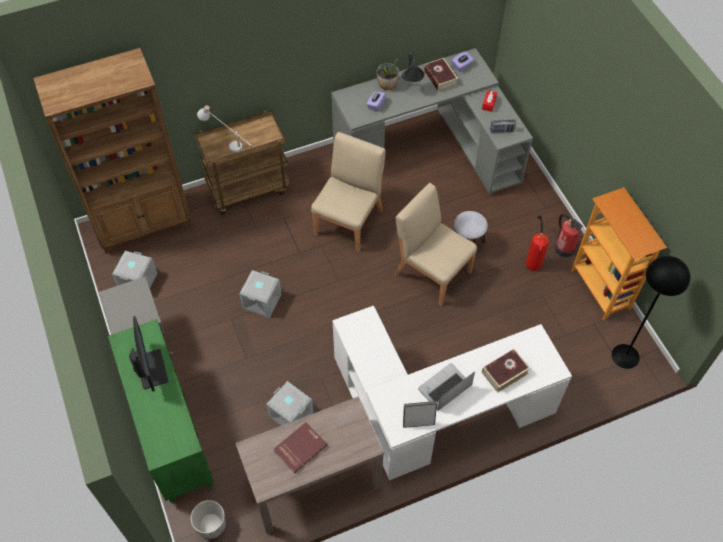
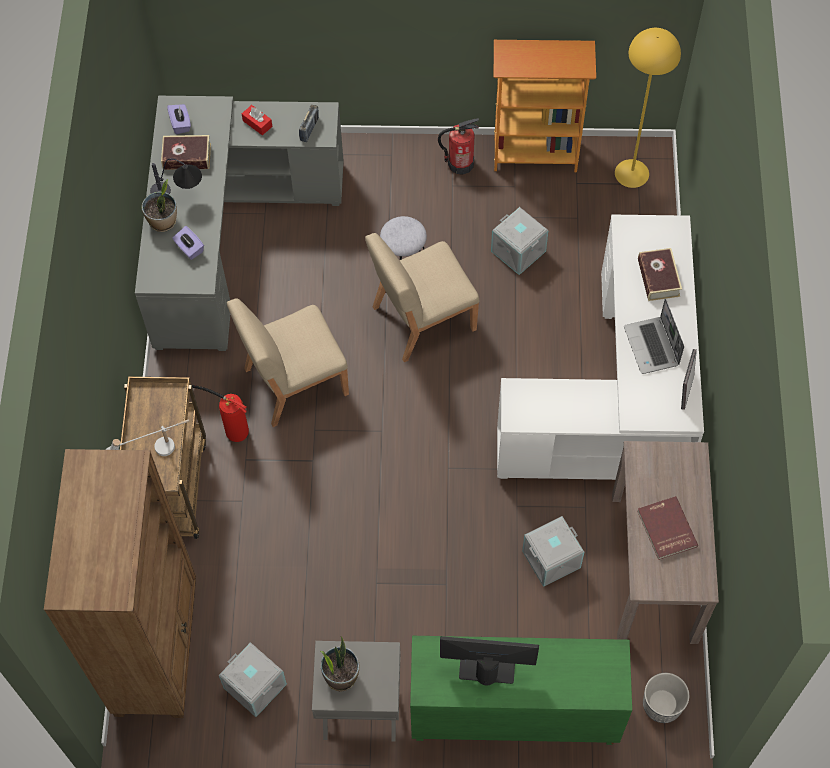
camera: 65 degrees left, 5 degrees up
grey storage box [239,270,281,318] -> grey storage box moved to [491,207,548,275]
beige chair [311,132,386,252] -> beige chair turned 75 degrees counterclockwise [227,298,349,427]
fire extinguisher [526,216,549,271] -> fire extinguisher moved to [192,385,249,442]
black floor lamp [612,256,690,369] -> yellow floor lamp [615,28,681,188]
none -> potted plant [320,636,359,692]

